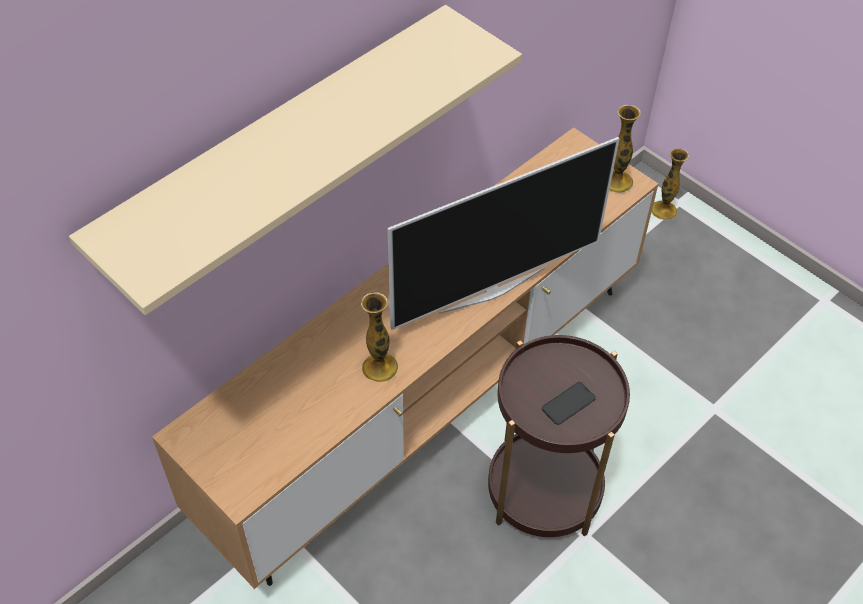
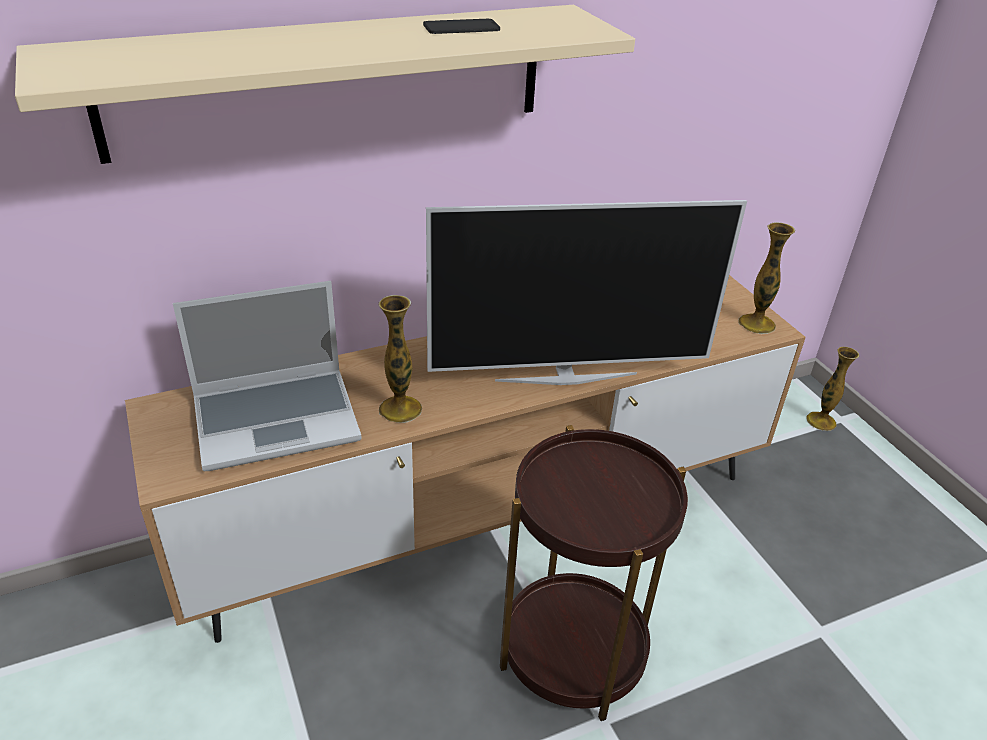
camera: 20 degrees right, 15 degrees down
phone [542,382,596,425] -> phone moved to [423,19,500,34]
none -> laptop [173,281,362,471]

